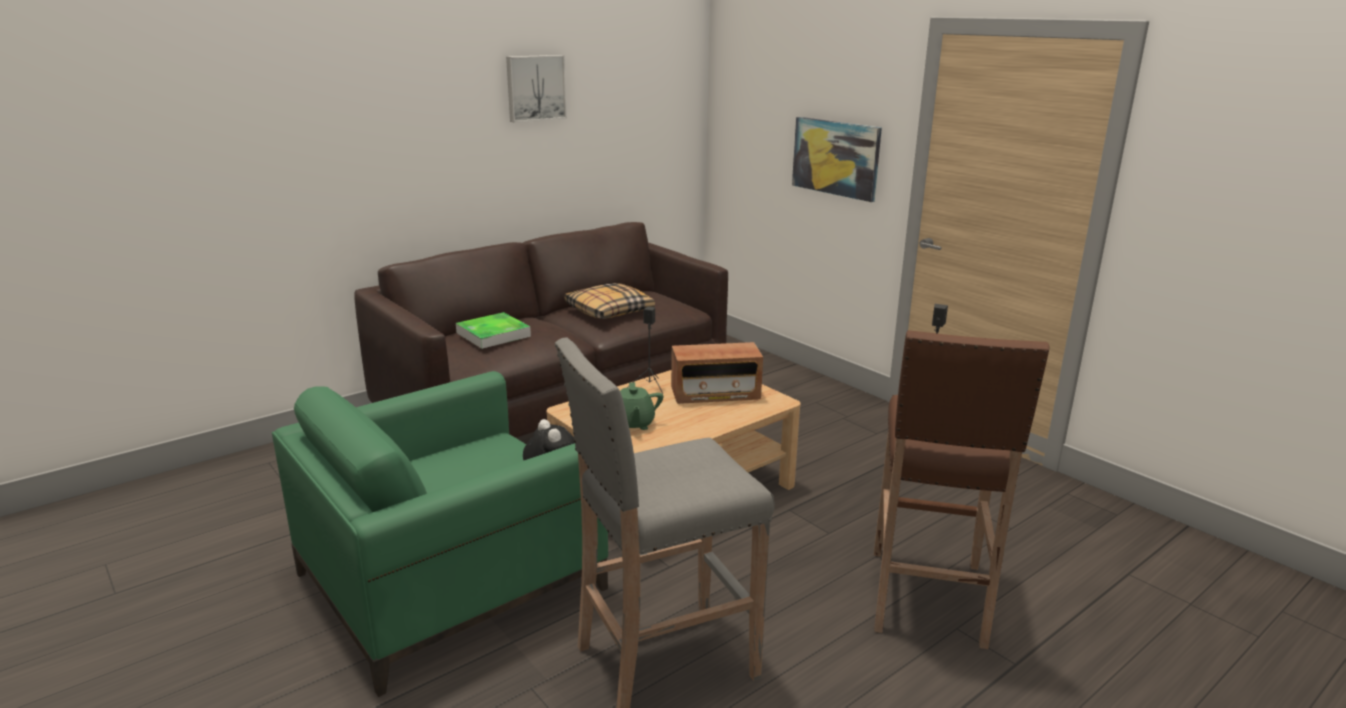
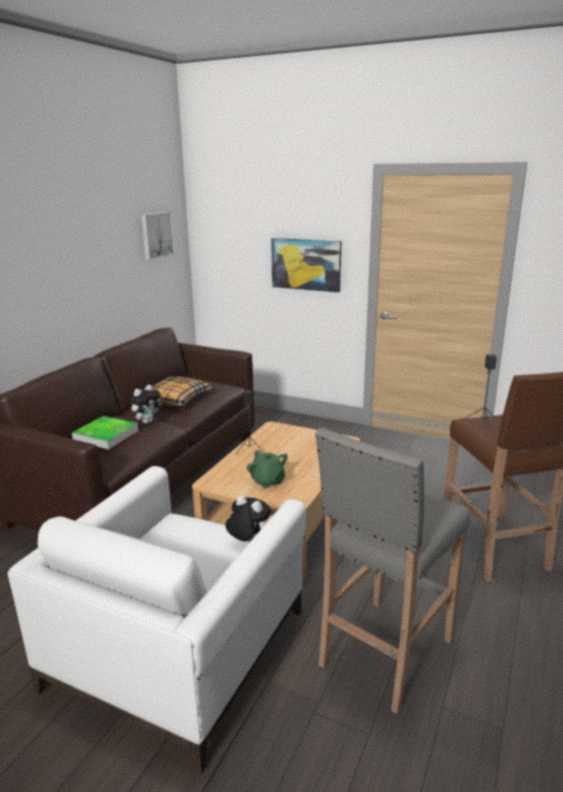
camera: 25 degrees left, 0 degrees up
green armchair [272,371,608,697] -> white armchair [8,466,306,774]
picture [506,55,567,123] -> picture moved to [141,212,175,260]
radio [671,342,763,404] -> none
none -> plush toy [130,385,161,424]

